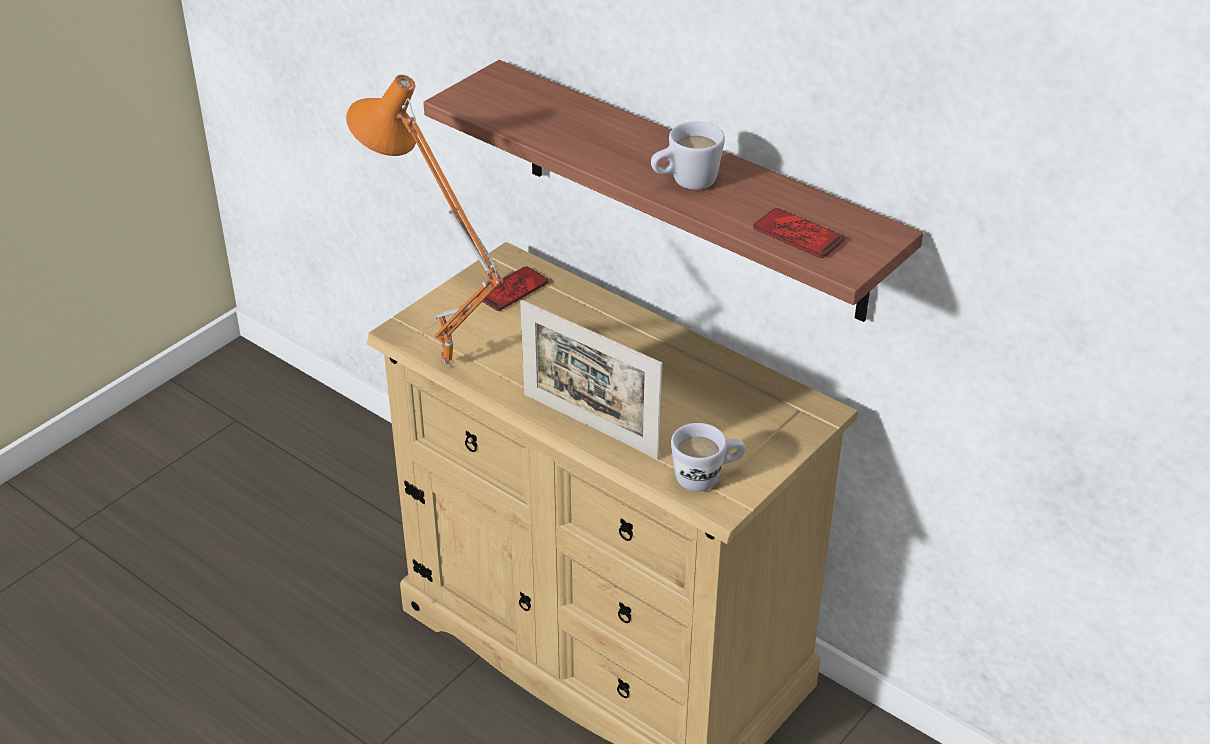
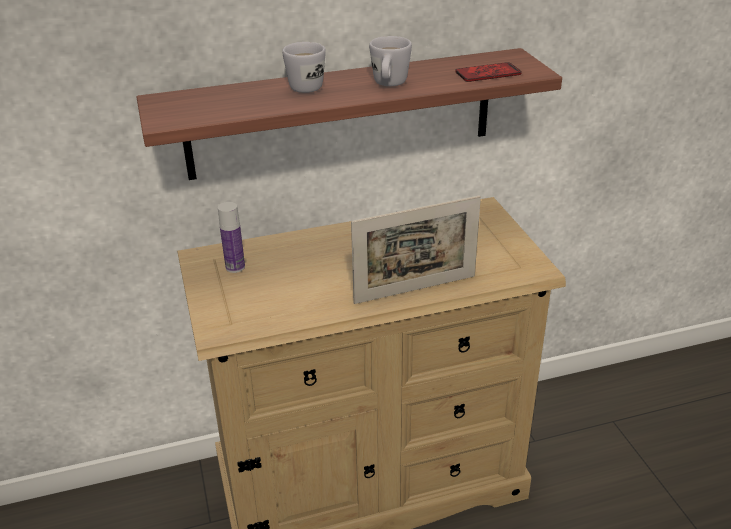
camera: 55 degrees left, 5 degrees down
orange table lamp [346,75,503,368] -> none
phone [476,266,548,311] -> bottle [218,202,245,273]
white mug [671,423,745,492] -> white mug moved to [282,42,326,93]

